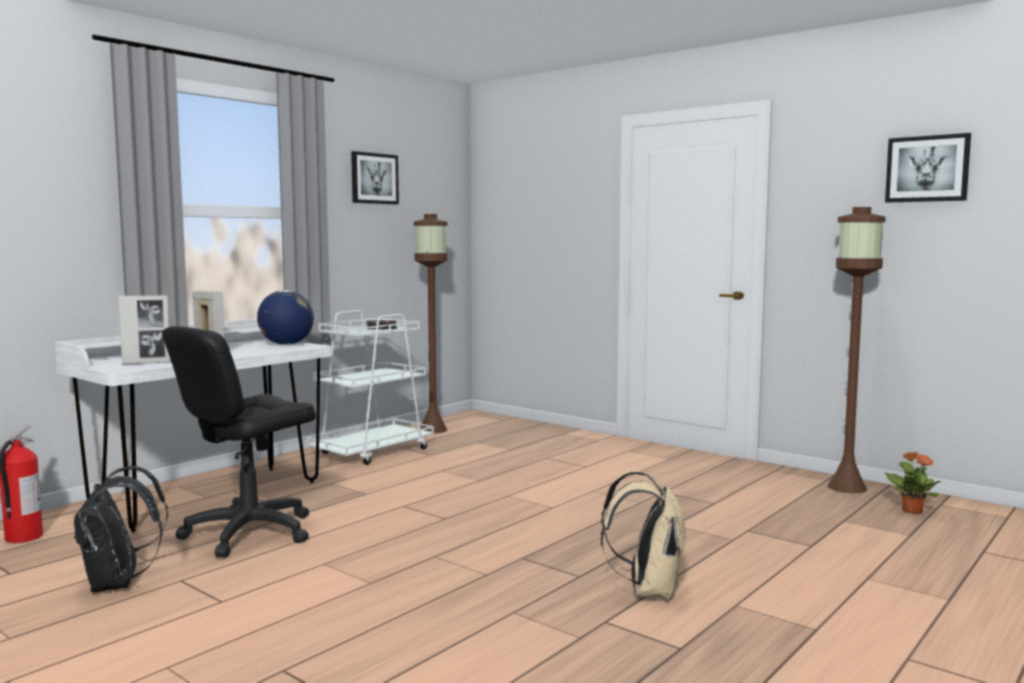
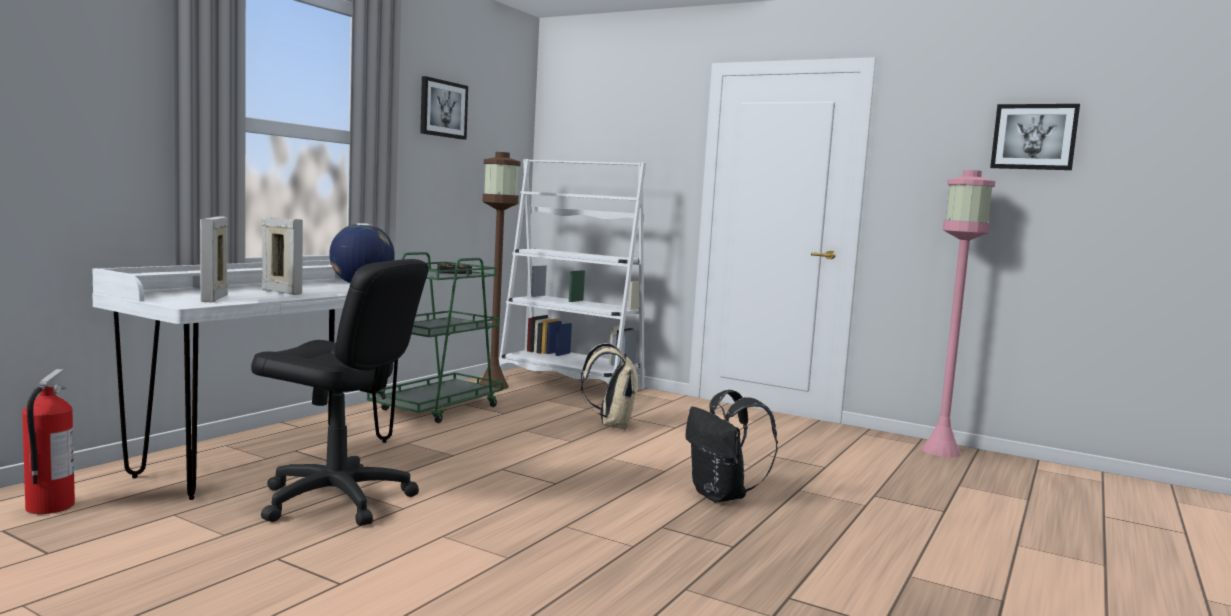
camera: 10 degrees left, 0 degrees up
black backpack [74,466,168,592] -> black backpack moved to [686,390,778,503]
picture frame [118,295,171,364] -> picture frame turned 105 degrees clockwise [200,216,228,302]
black office chair [162,326,316,557] -> black office chair turned 105 degrees counterclockwise [251,259,429,526]
white cart [307,310,434,465] -> green cart [367,252,504,423]
beige backpack [601,470,687,600] -> beige backpack moved to [581,343,639,430]
brown floor lamp [827,207,886,493] -> pink floor lamp [921,170,995,457]
potted plant [885,452,941,514] -> none
none -> white bookcase [499,159,646,390]

